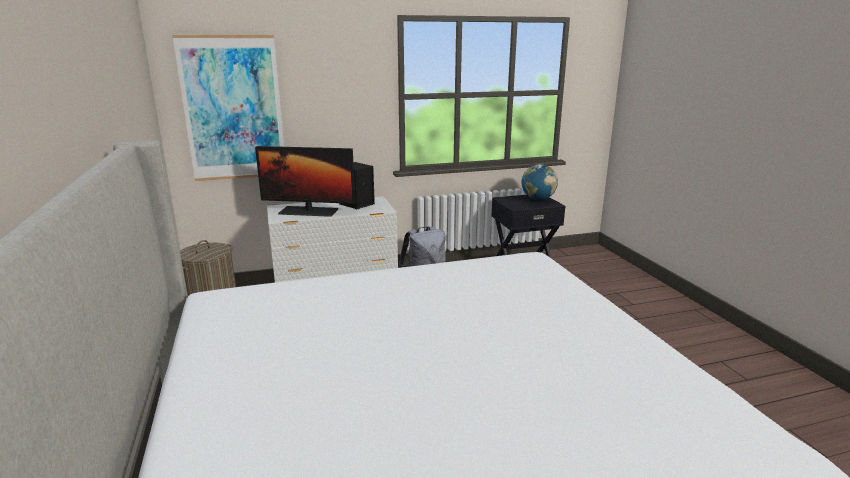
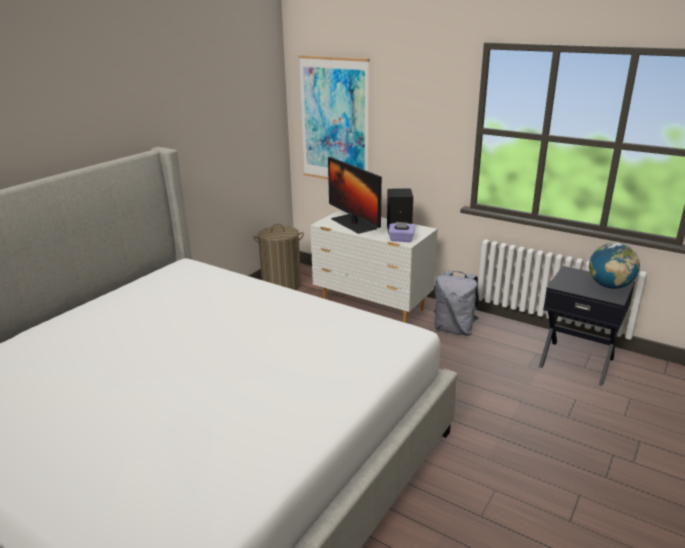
camera: 50 degrees right, 5 degrees up
none -> purple tissue box [388,222,415,242]

